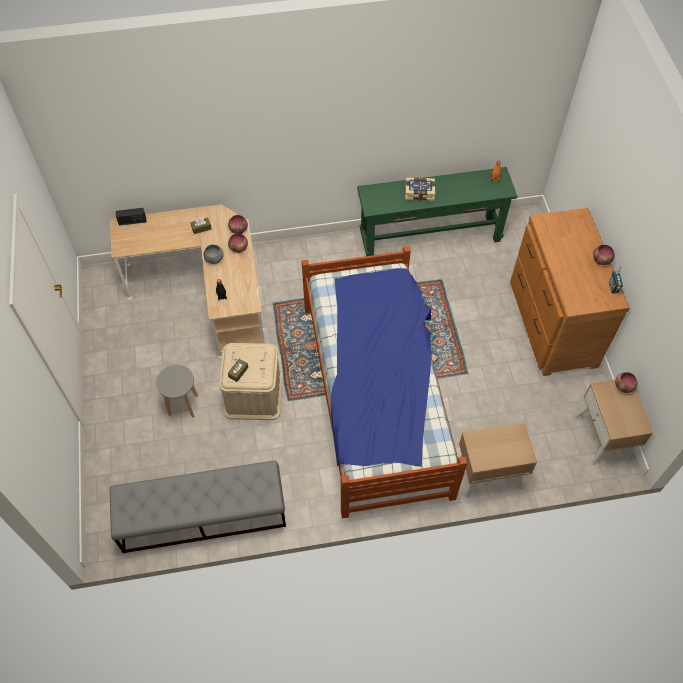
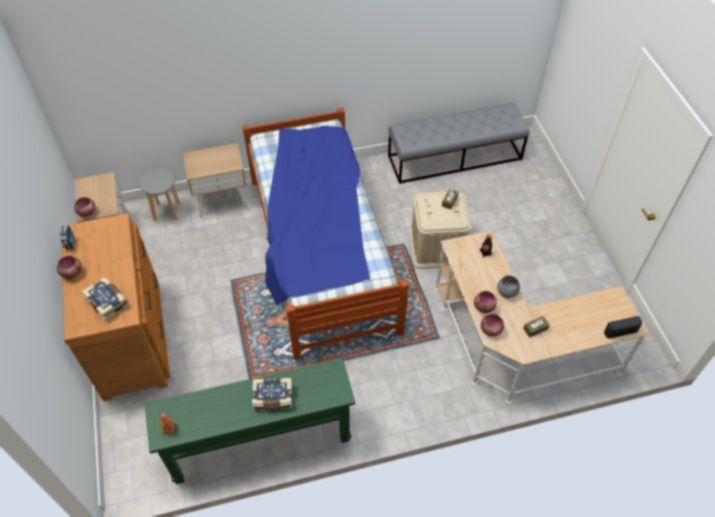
camera: 175 degrees right, 5 degrees down
grey stool [156,365,198,418] -> grey stool moved to [140,168,180,221]
none -> book [82,277,128,322]

